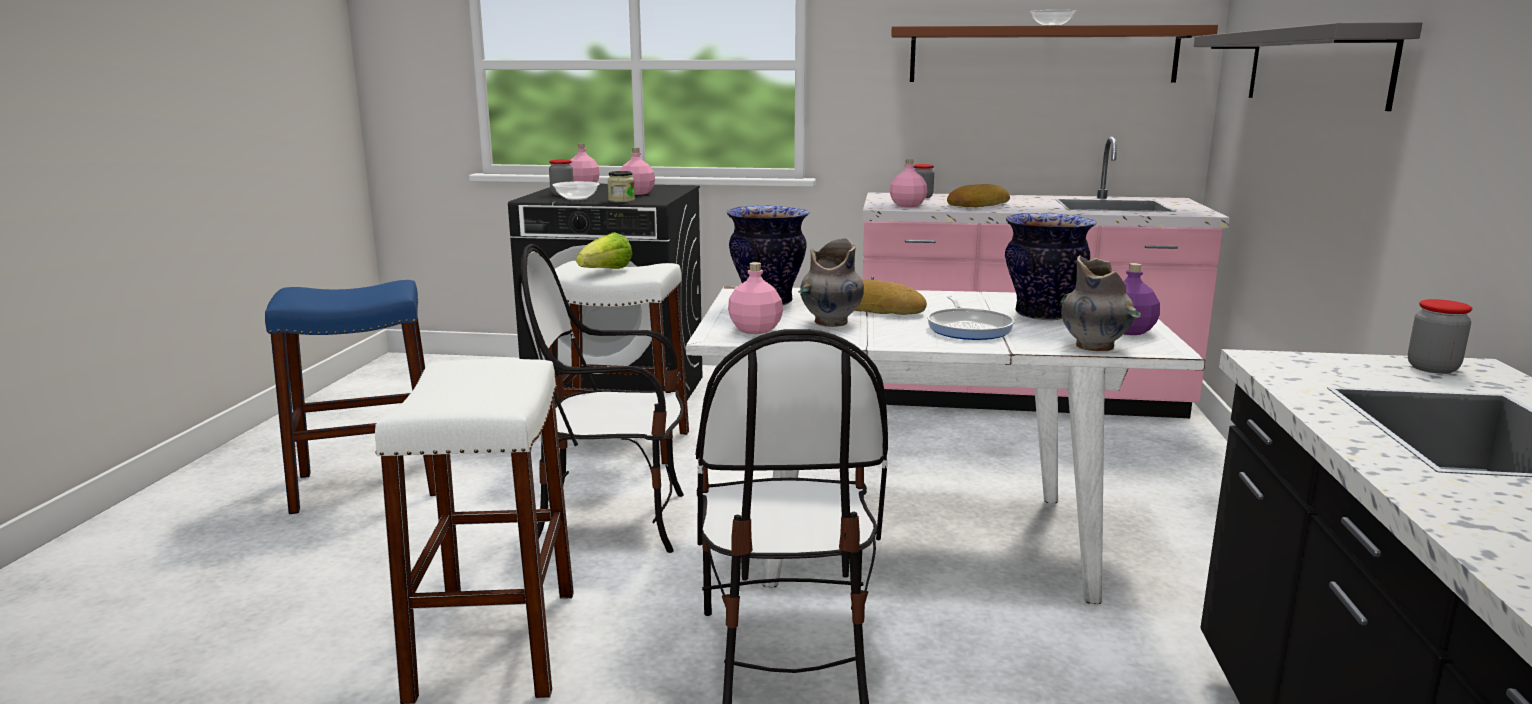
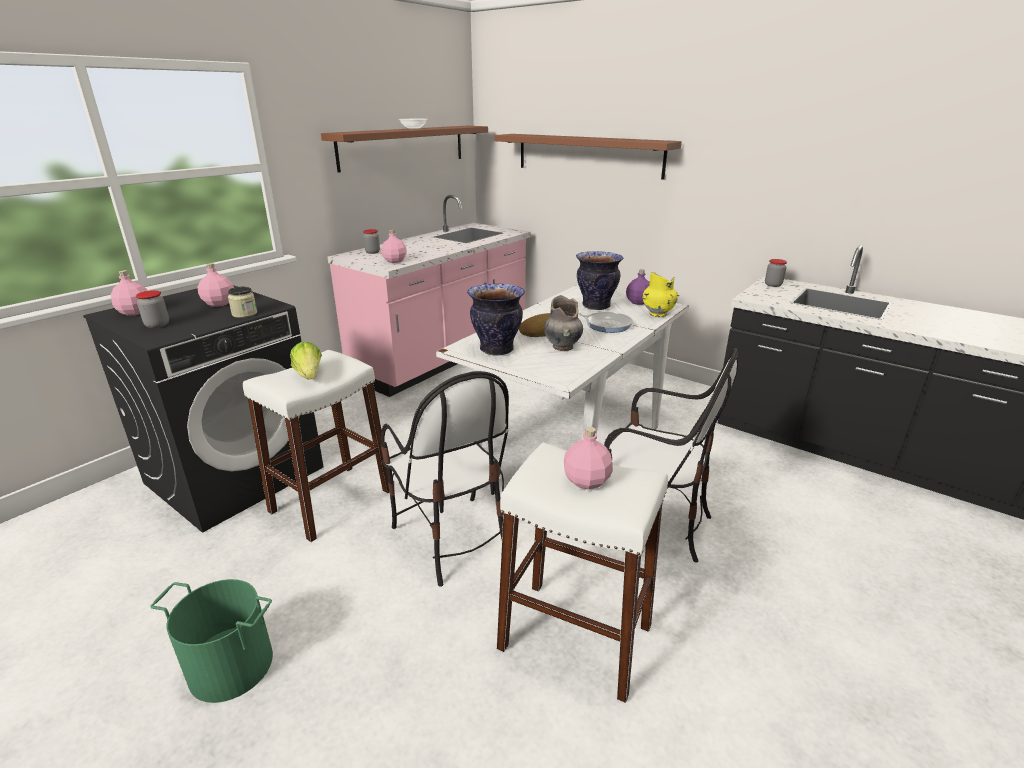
camera: 60 degrees left, 10 degrees up
blue stool [265,280,436,514] -> green bucket [150,579,273,703]
chair [517,244,684,553] -> chair turned 60 degrees counterclockwise [381,371,509,587]
bowl [553,181,599,200] -> none
pink bottle [728,262,783,334] -> pink bottle moved to [564,427,613,489]
bread [947,184,1010,207] -> none
grey vase [1060,255,1141,351] -> yellow vase [642,272,680,317]
grey shelf [1194,22,1422,111] -> brown shelf [494,134,682,180]

